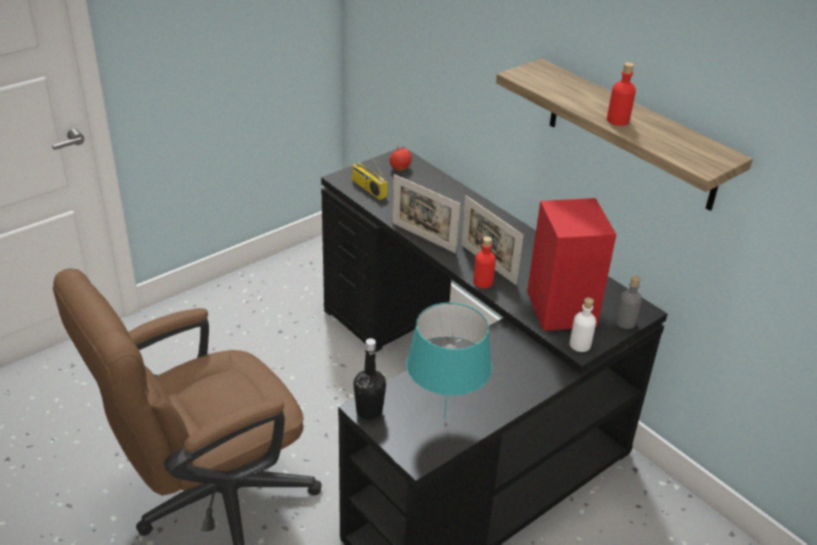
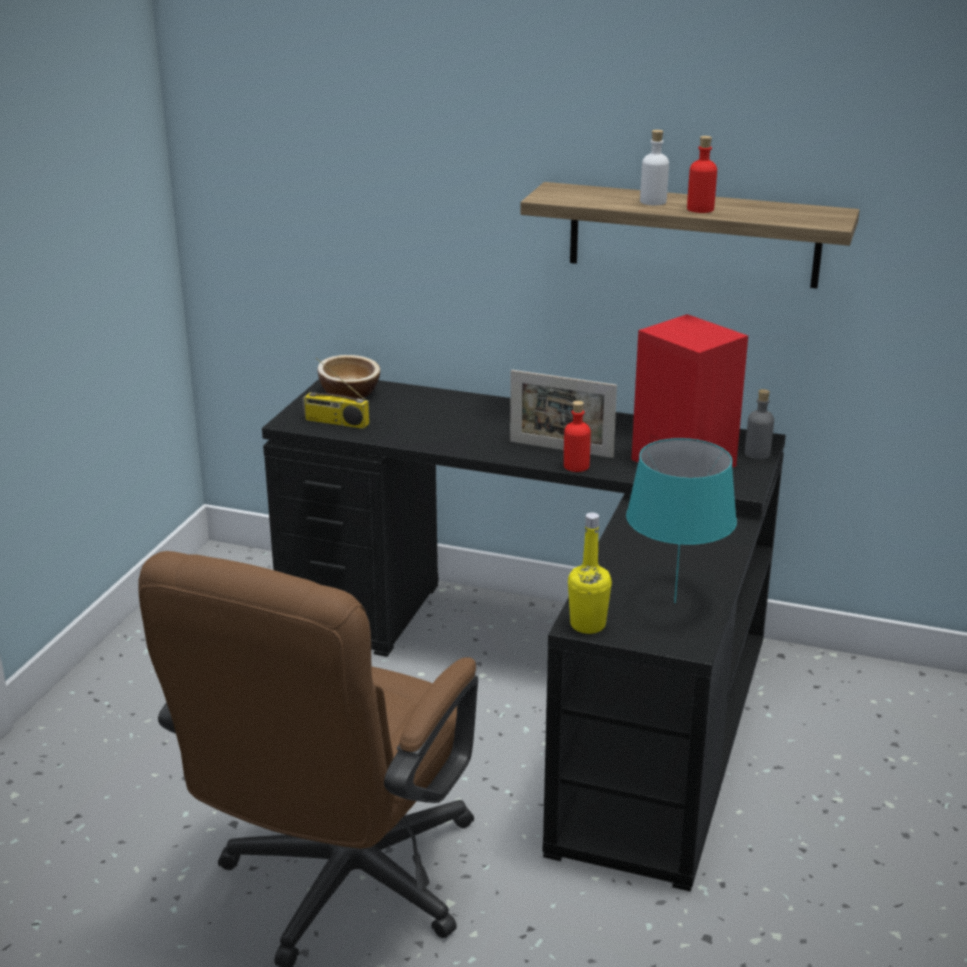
camera: 30 degrees left, 10 degrees down
black bottle [354,338,386,420] -> yellow bottle [568,513,612,634]
apple [390,146,412,170] -> bowl [317,355,380,399]
picture frame [392,174,460,253] -> none
white bottle [570,297,596,352] -> white bottle moved to [640,130,669,205]

